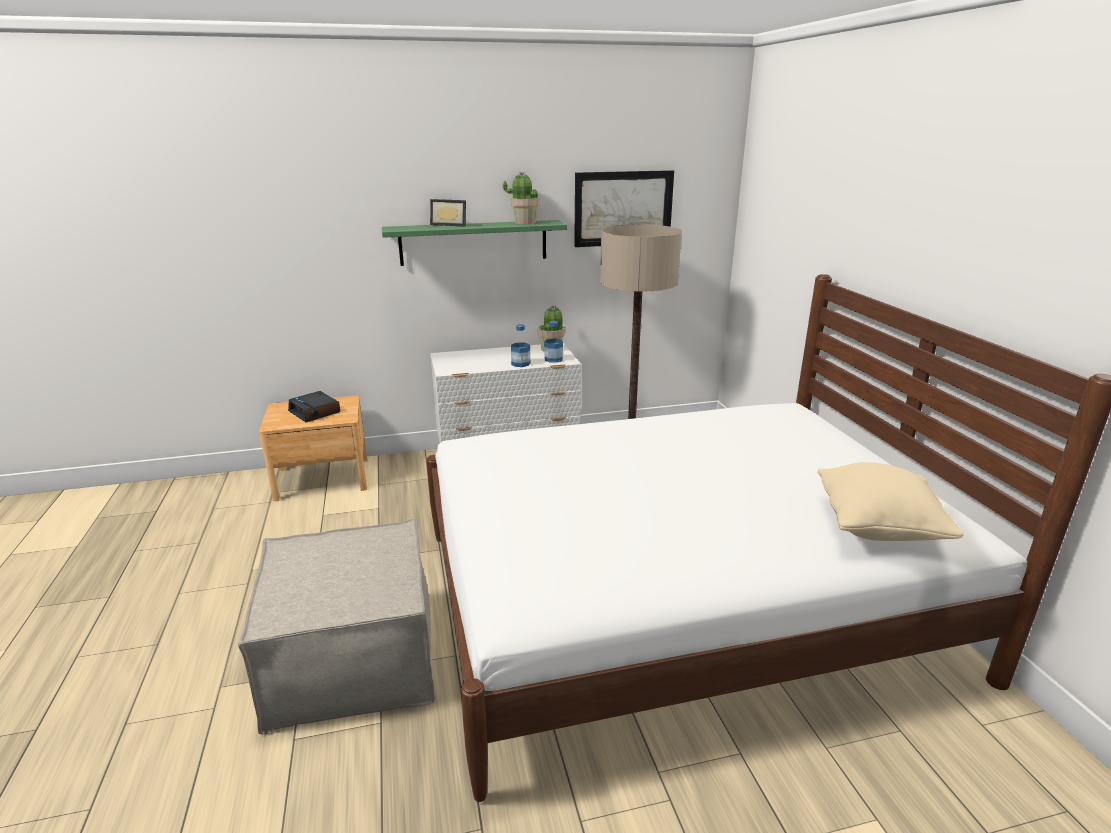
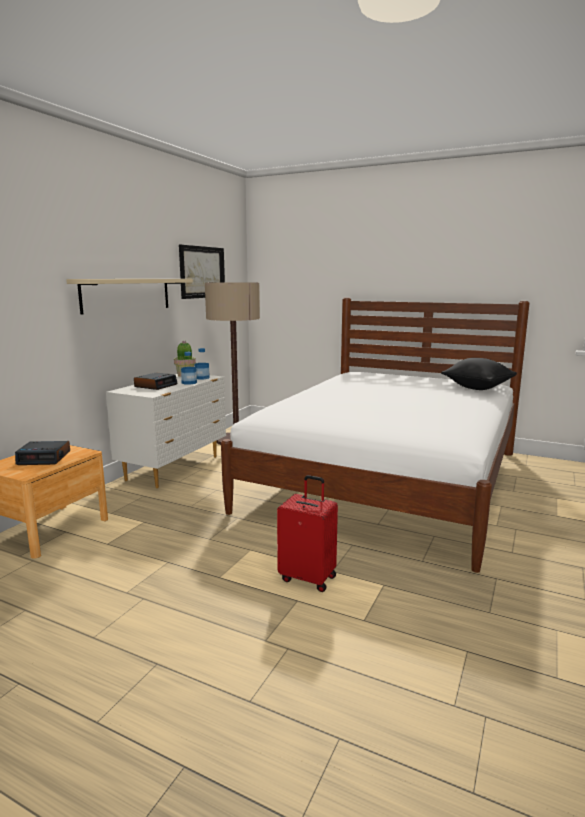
camera: 50 degrees left, 10 degrees down
beige ottoman [238,518,435,734] -> red suitcase [277,475,338,592]
green shelf [382,220,567,266] -> beige shelf [66,279,193,315]
picture frame [430,199,466,227] -> none
potted plant [503,171,540,224] -> none
beige pillow [817,462,964,541] -> black pillow [441,358,517,390]
none -> alarm clock [134,372,178,390]

